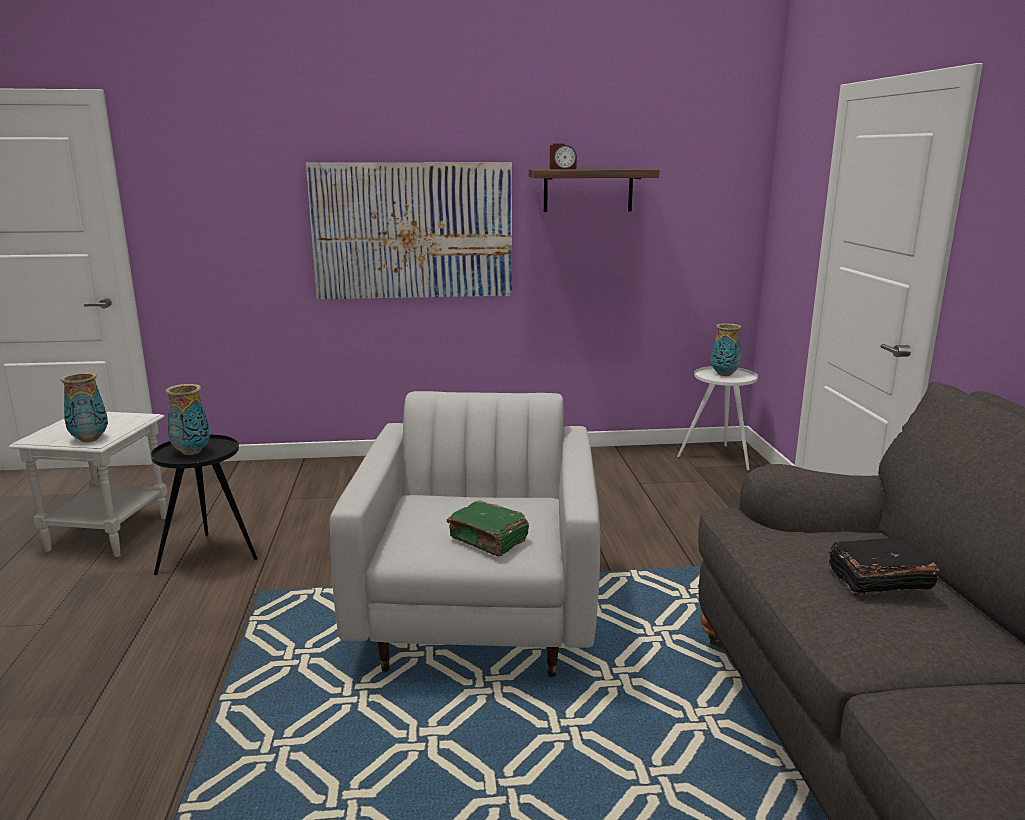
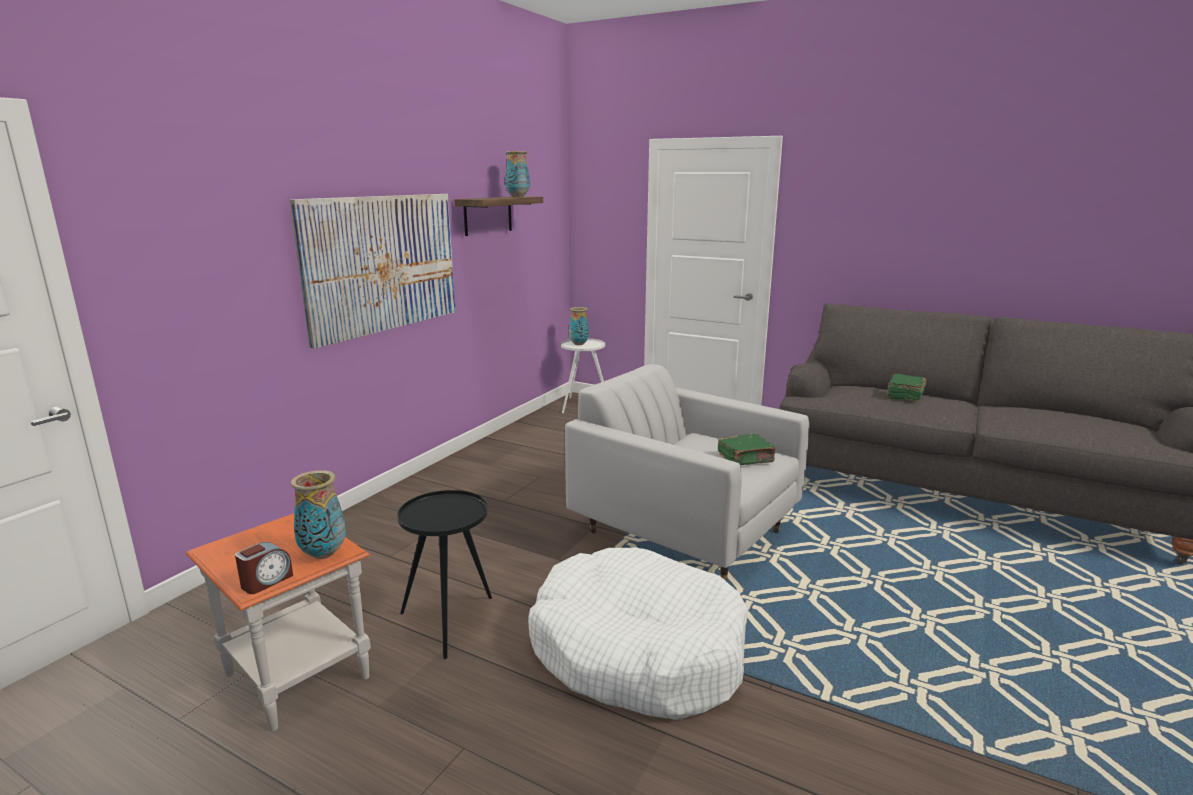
camera: 55 degrees left, 0 degrees up
white side table [8,412,168,557] -> orange side table [186,513,371,731]
vase [165,384,210,455] -> vase moved to [505,151,530,197]
alarm clock [550,144,577,169] -> alarm clock moved to [235,542,293,594]
black book [829,537,940,595] -> green book [886,374,927,402]
none -> white dog bed [528,548,748,720]

